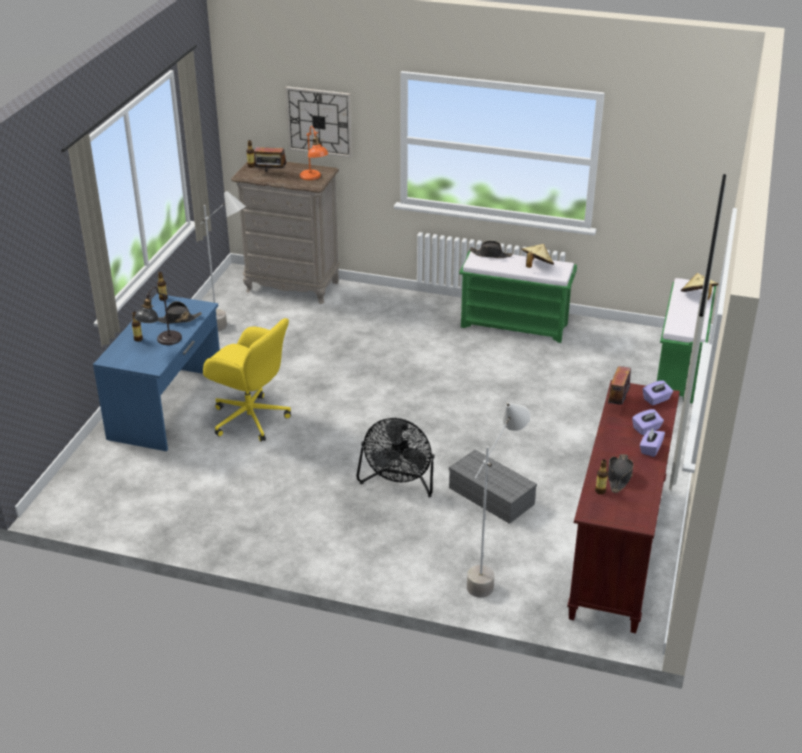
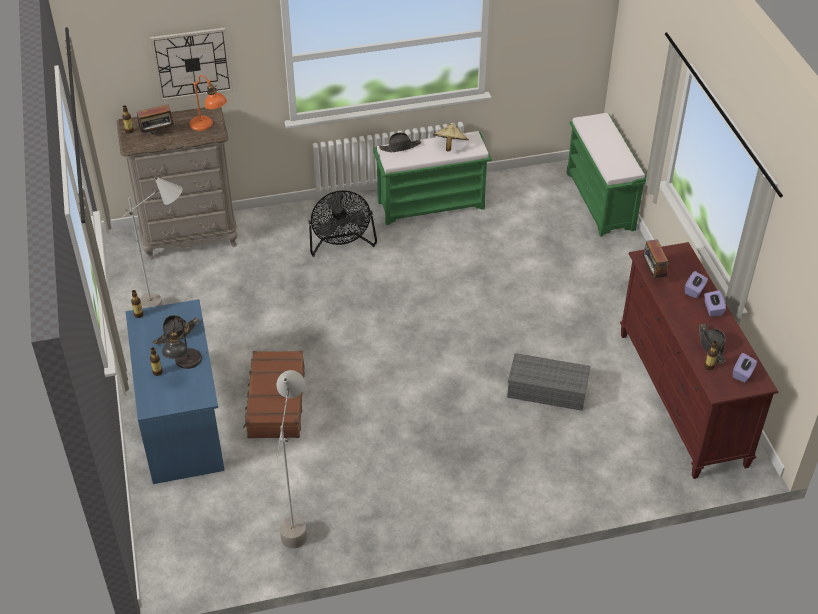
camera: 30 degrees left, 10 degrees up
yellow office chair [203,318,291,442] -> brown suitcase [243,351,305,438]
black fan [356,417,435,497] -> black fan moved to [308,190,377,257]
grey floor lamp [467,403,530,598] -> grey floor lamp moved to [277,370,307,549]
purple tissue box [643,380,673,405] -> purple tissue box moved to [733,353,757,383]
beige hat [681,273,718,301] -> none

